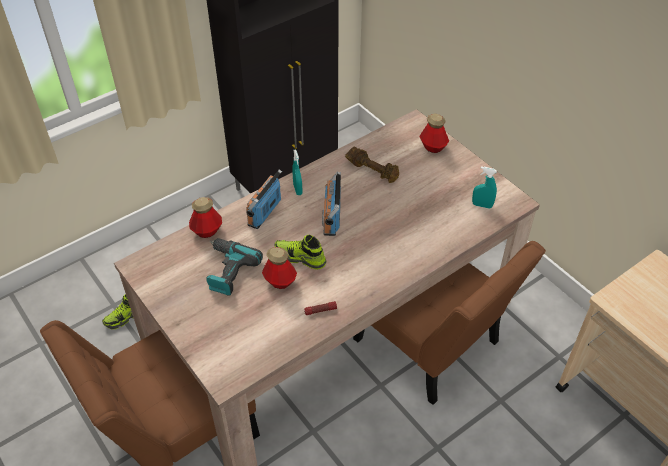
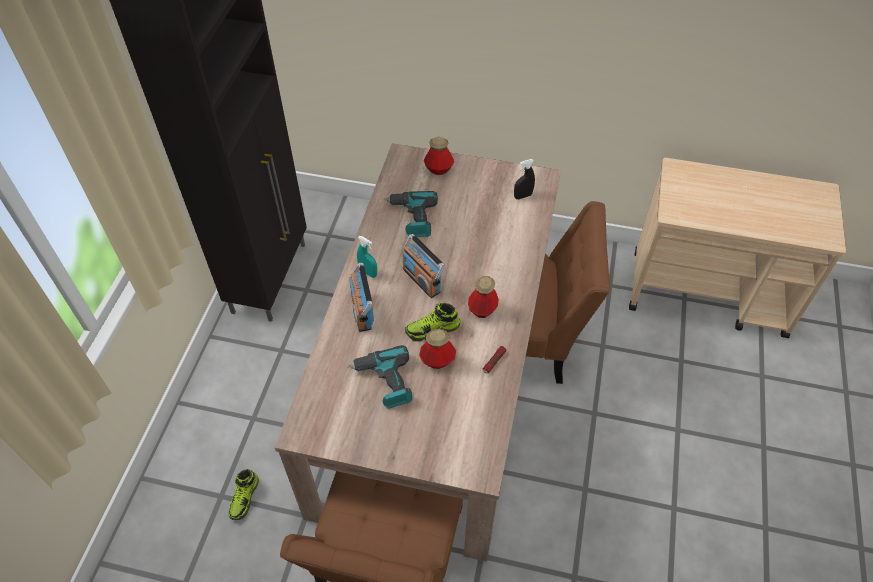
camera: 40 degrees left, 5 degrees up
bottle [189,197,222,238] -> bottle moved to [468,276,499,318]
brown dumbbell [345,147,399,183] -> power drill [384,191,438,237]
turquoise spray bottle [472,166,497,209] -> black spray bottle [514,159,535,199]

